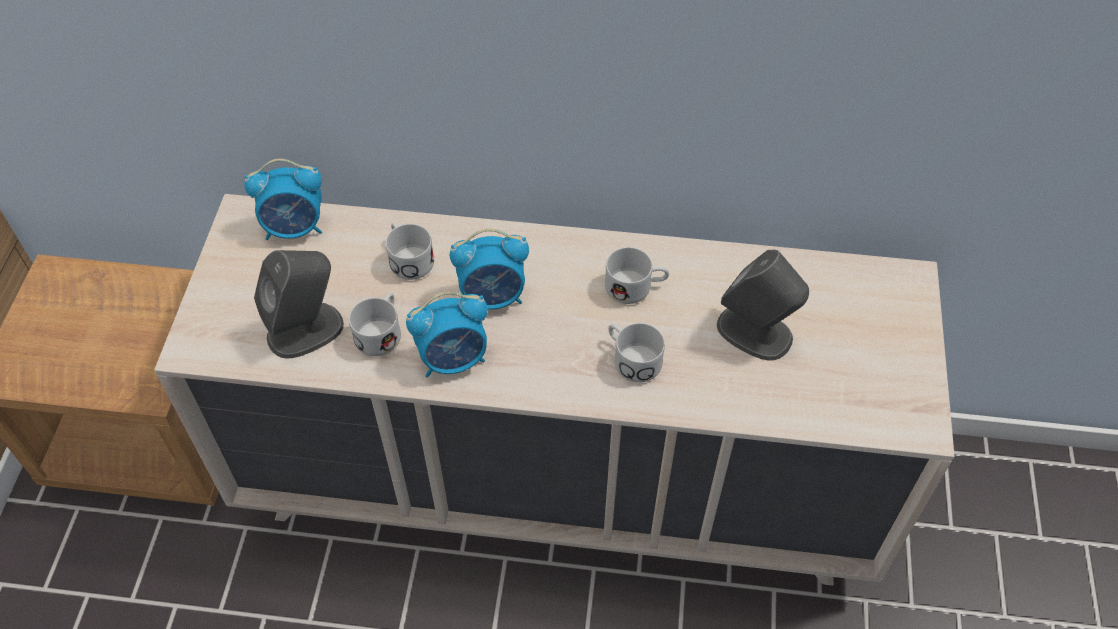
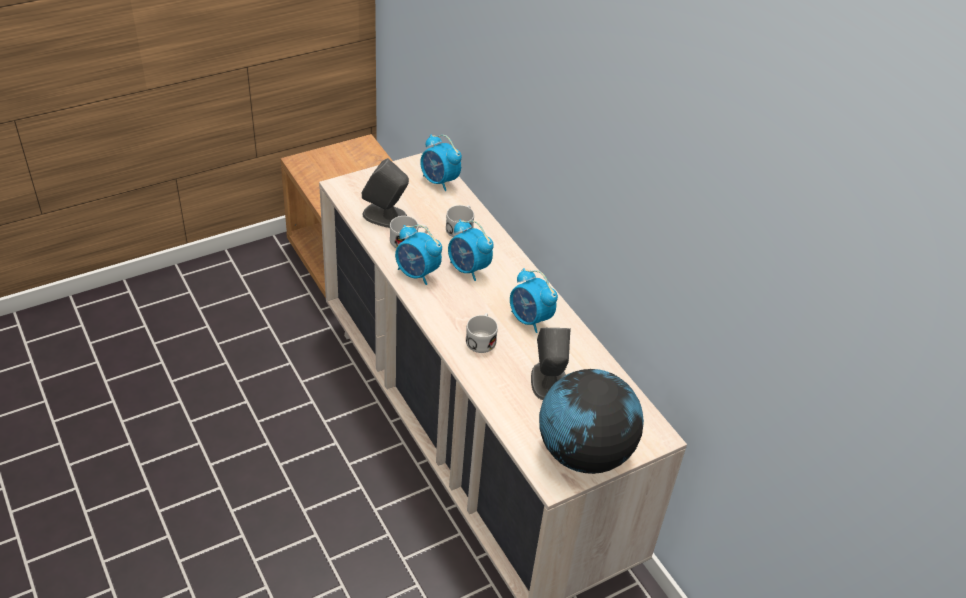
camera: 50 degrees right, 10 degrees down
white mug [605,247,669,304] -> alarm clock [510,268,558,333]
none -> globe [539,369,644,474]

